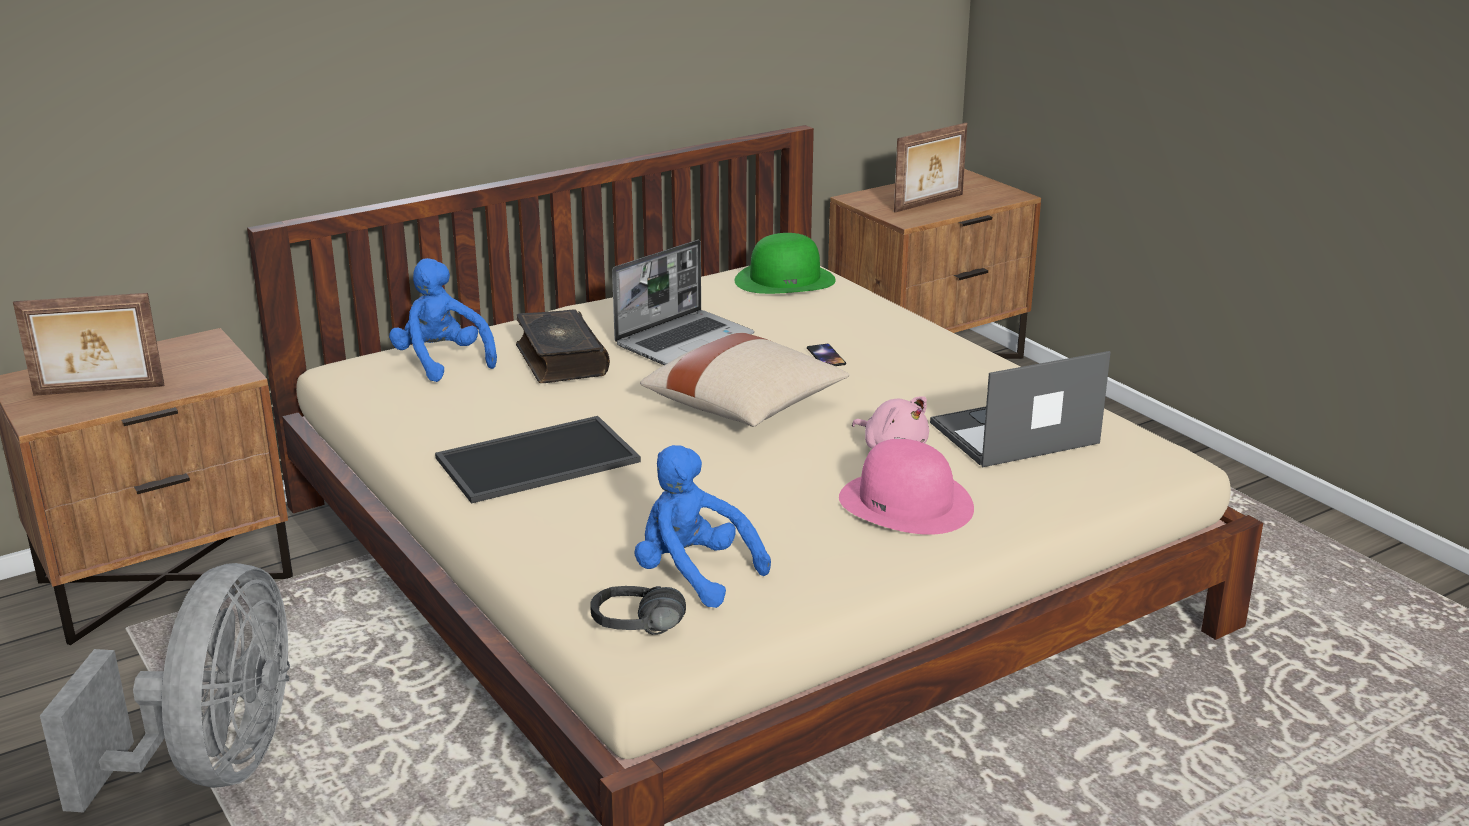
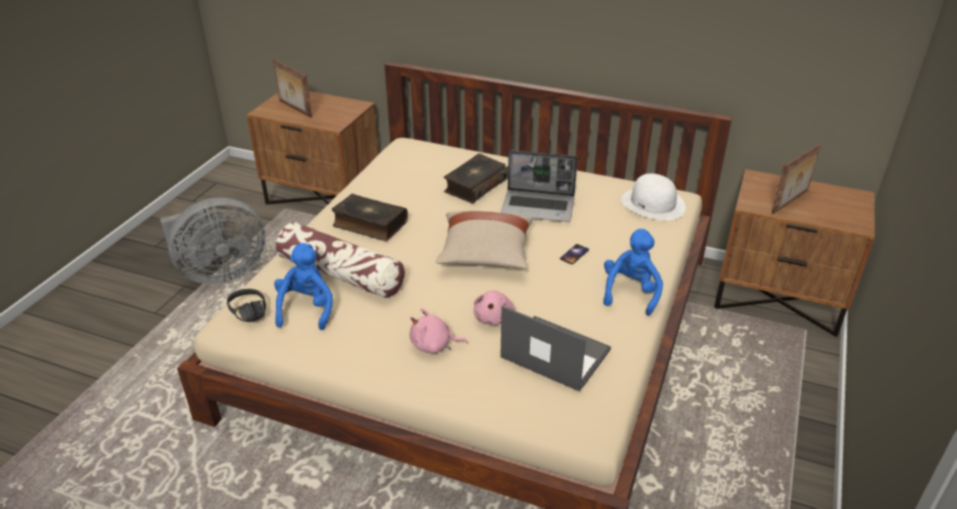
camera: 55 degrees right, 10 degrees up
blue plush toy [389,258,497,382] -> blue plush toy moved to [603,229,663,316]
tray [435,416,641,504] -> book [332,194,408,241]
green hat [734,233,836,294] -> white hat [621,173,686,220]
pink hat [839,439,974,535] -> pink plush toy [410,308,468,354]
picture frame [894,123,967,213] -> picture frame turned 60 degrees counterclockwise [771,143,821,215]
none -> pillow [276,222,405,298]

